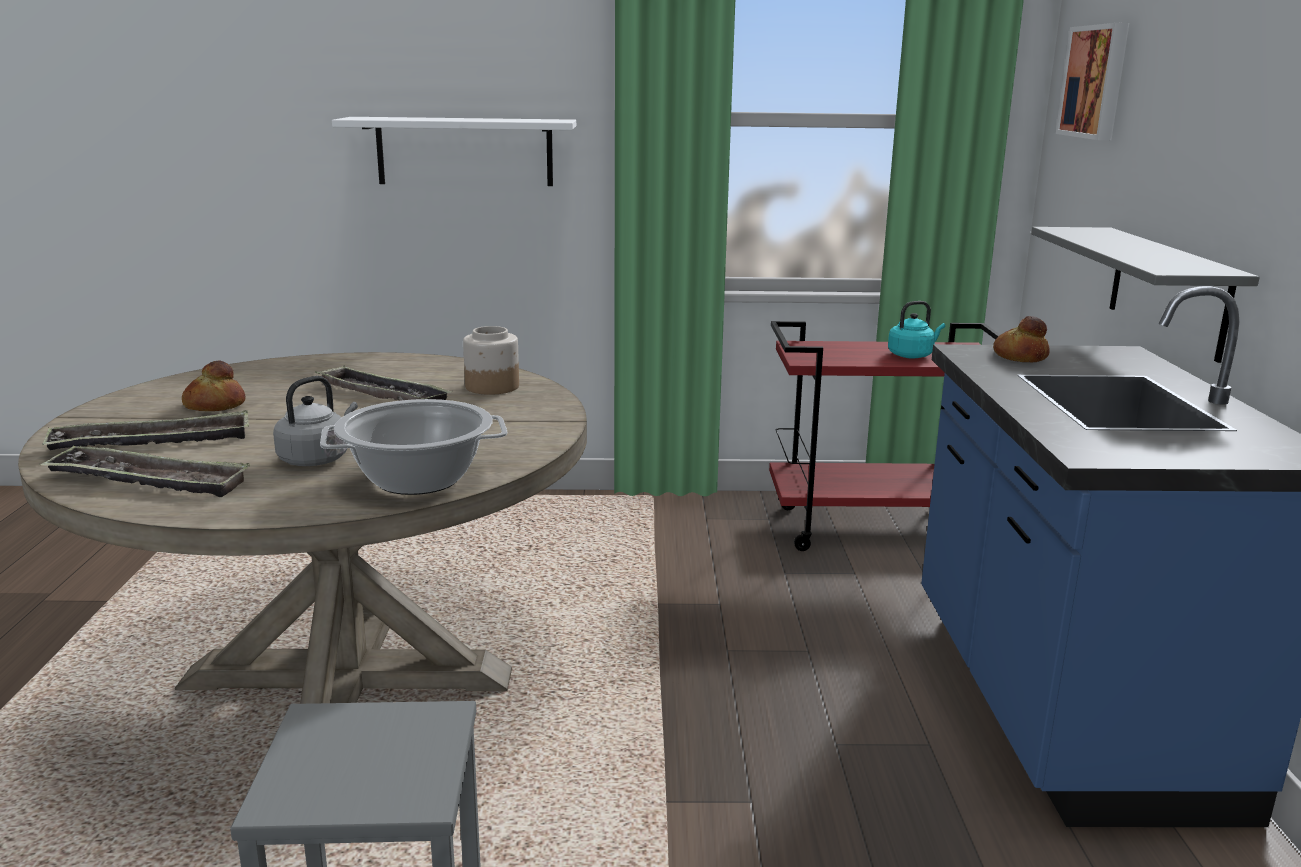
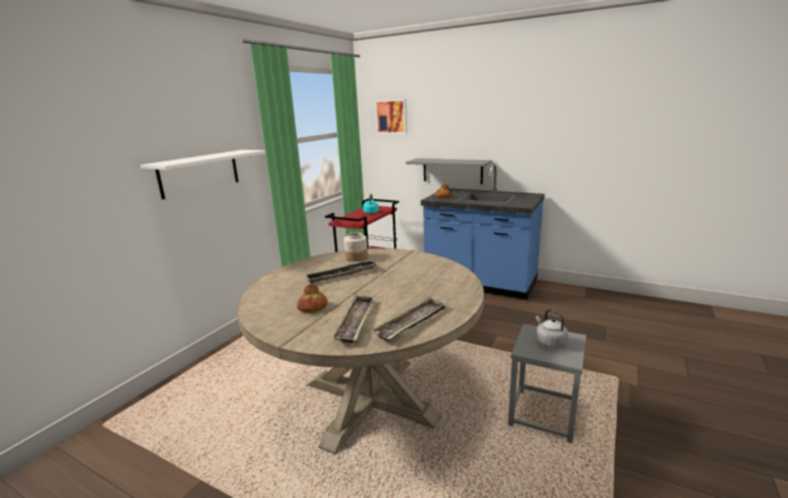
camera: 60 degrees left, 0 degrees up
grey kettle [273,376,358,466] -> grey kettle moved to [536,309,568,348]
cooking pot [320,399,507,495] -> none

